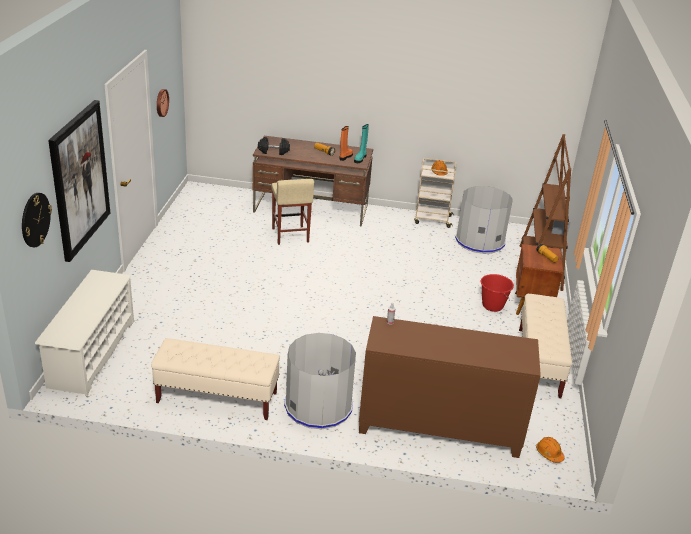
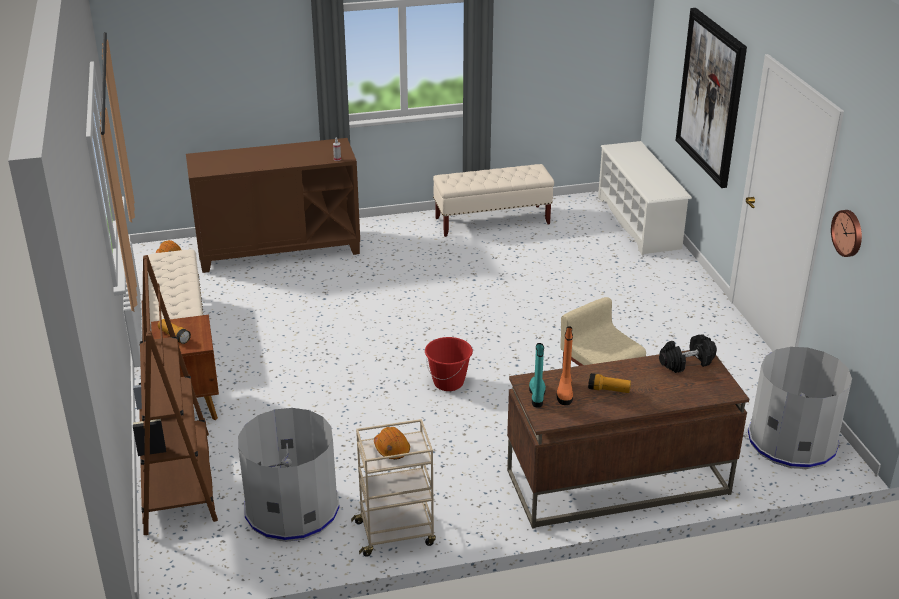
camera: 160 degrees right, 0 degrees up
wall clock [22,193,52,247] -> none
grey trash can [284,333,356,429] -> grey trash can moved to [748,347,852,469]
red bucket [481,274,514,312] -> red bucket moved to [425,337,473,391]

